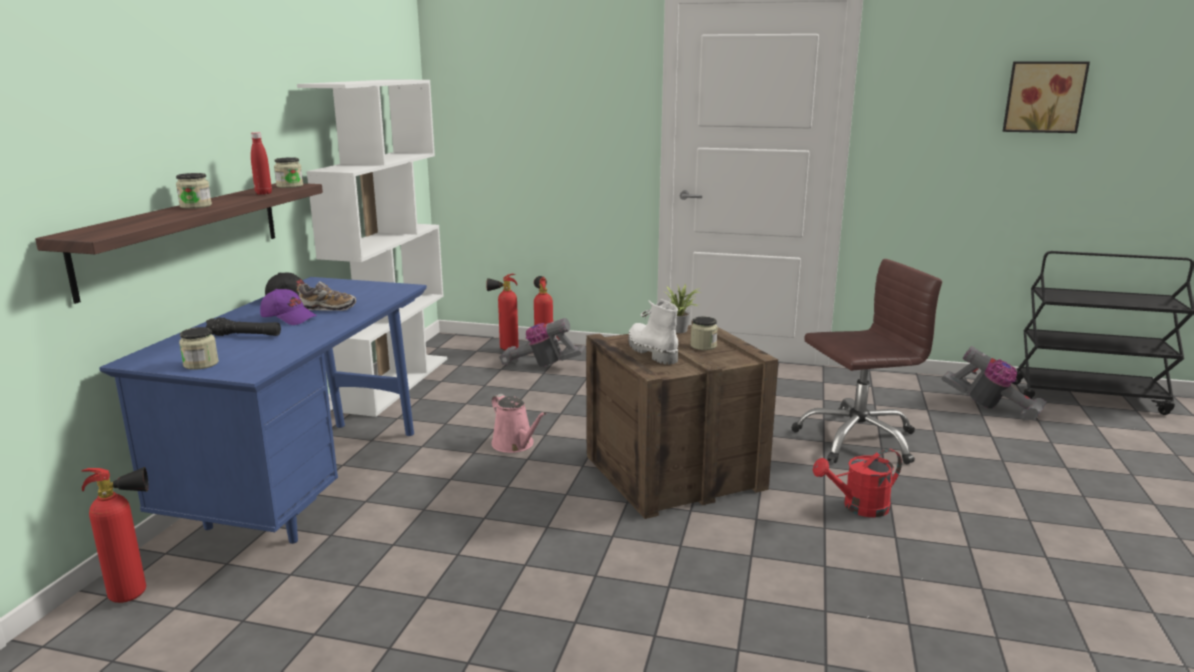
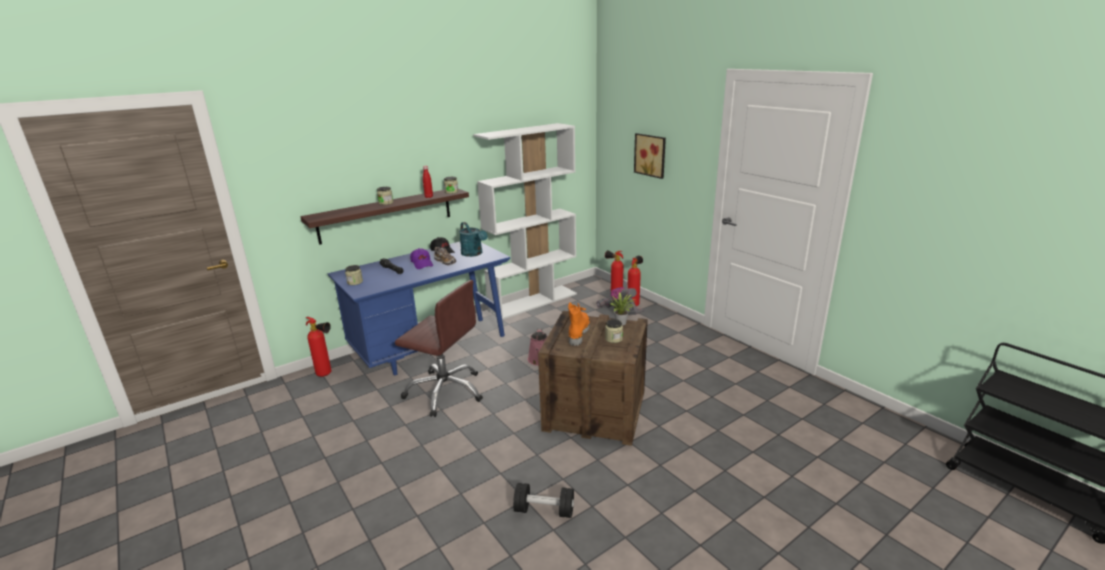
camera: 40 degrees right, 5 degrees up
white boot [628,299,678,365] -> orange boot [568,302,590,346]
brown office chair [791,259,942,464] -> brown office chair moved to [395,280,483,417]
red watering can [813,449,902,517] -> none
vacuum cleaner [941,346,1047,421] -> none
picture [1003,62,1090,133] -> picture moved to [634,133,666,179]
none -> turquoise watering can [459,222,488,257]
none -> black dumbbell [513,483,574,518]

